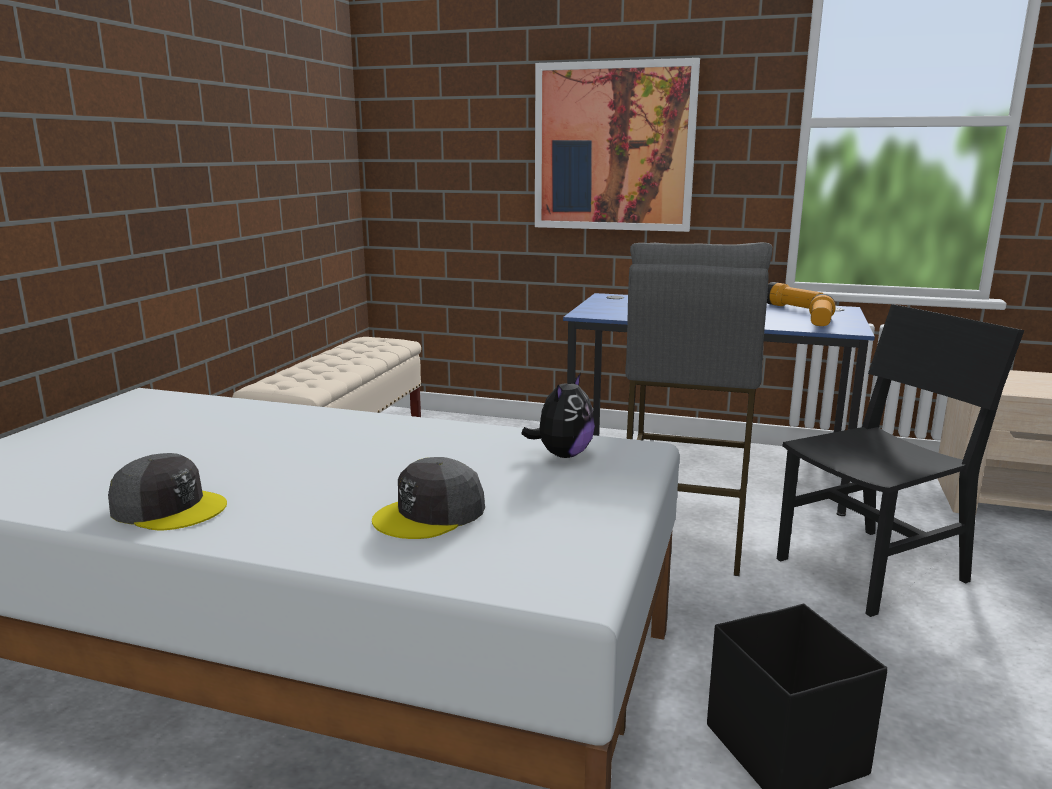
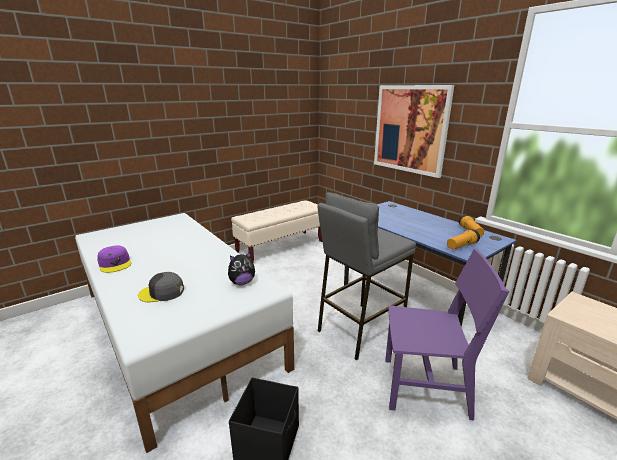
camera: 35 degrees right, 5 degrees up
grey cap [108,453,227,531] -> purple cap [97,245,131,273]
black chair [777,304,1025,617] -> purple chair [385,249,509,421]

